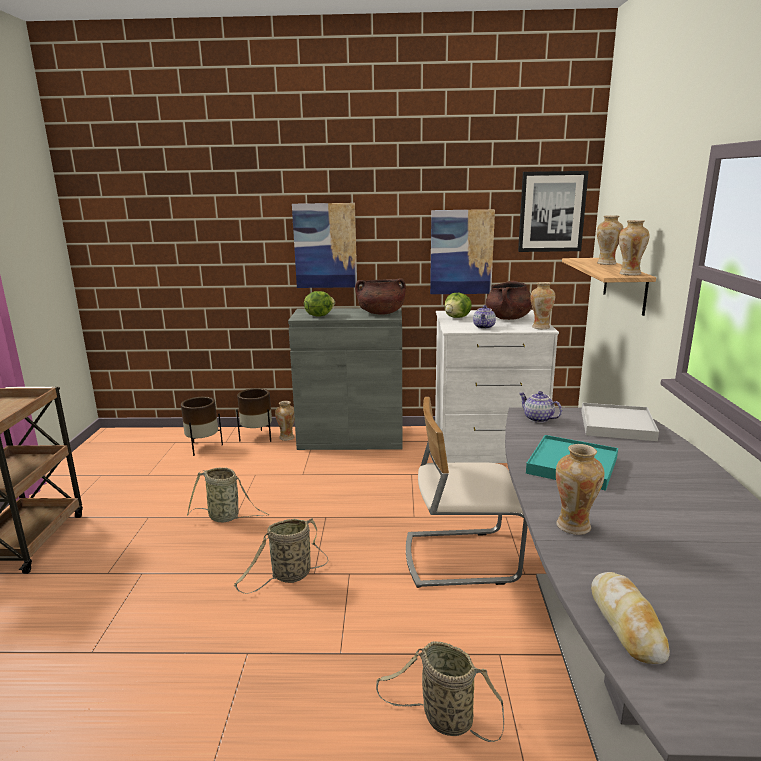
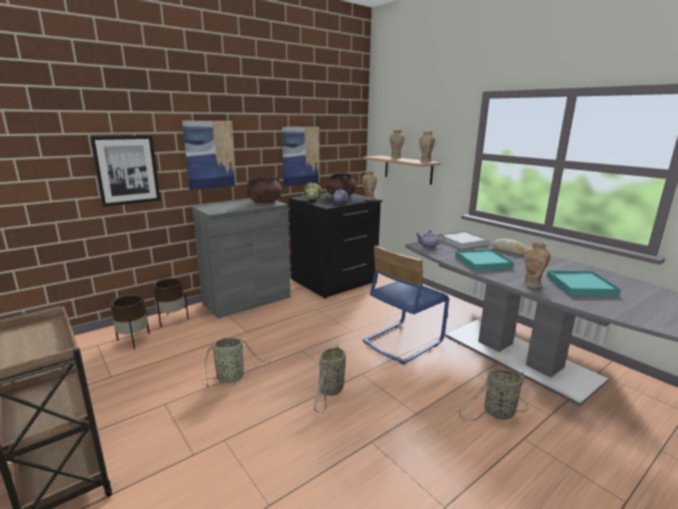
camera: 40 degrees left, 0 degrees up
vase [275,401,295,441] -> none
lettuce [304,291,335,317] -> none
beige chair [406,397,528,588] -> blue chair [363,245,449,365]
white dresser [435,310,559,463] -> black dresser [289,193,382,299]
picture [518,171,589,252] -> picture moved to [90,135,160,207]
bread [591,572,670,664] -> bread moved to [492,239,528,255]
none -> turquoise tray [547,270,621,296]

